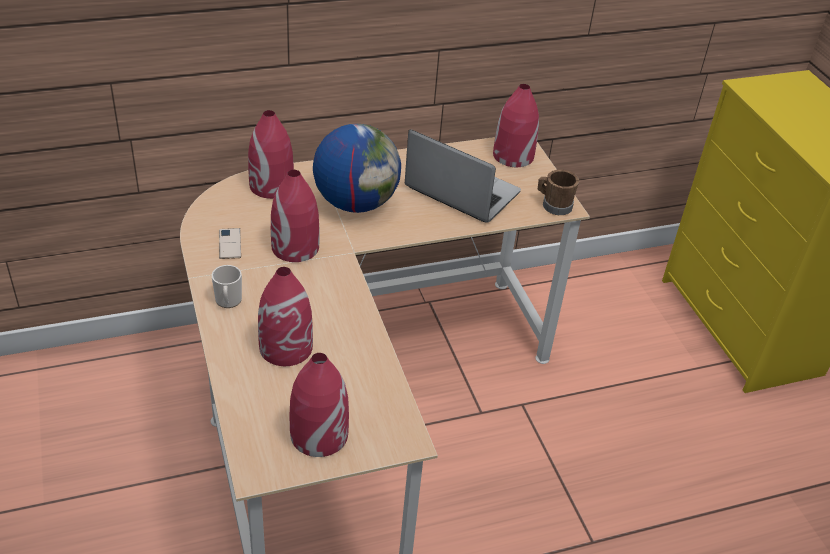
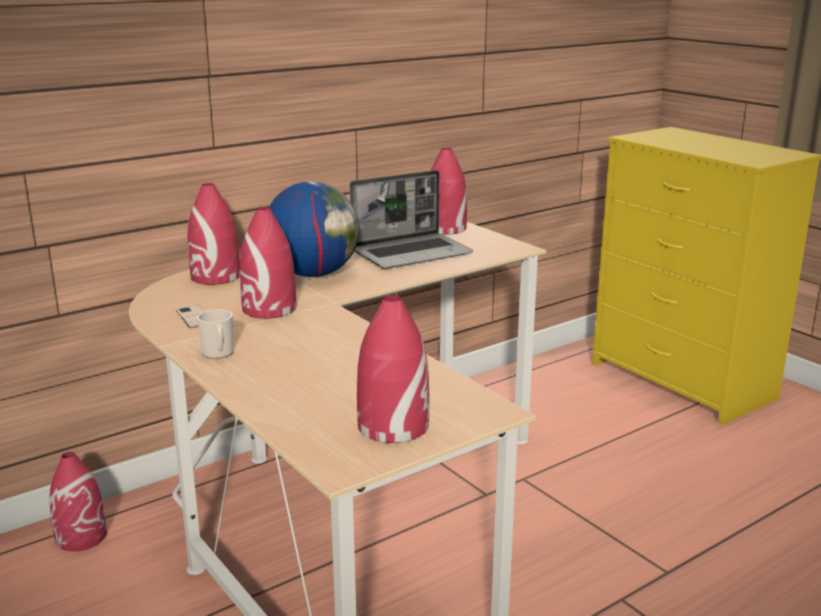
camera: 15 degrees left, 20 degrees down
red vase [258,267,313,366] -> red vase moved to [50,452,107,552]
laptop [405,129,521,223] -> laptop turned 135 degrees clockwise [350,170,473,269]
brown mug [537,170,579,215] -> none

